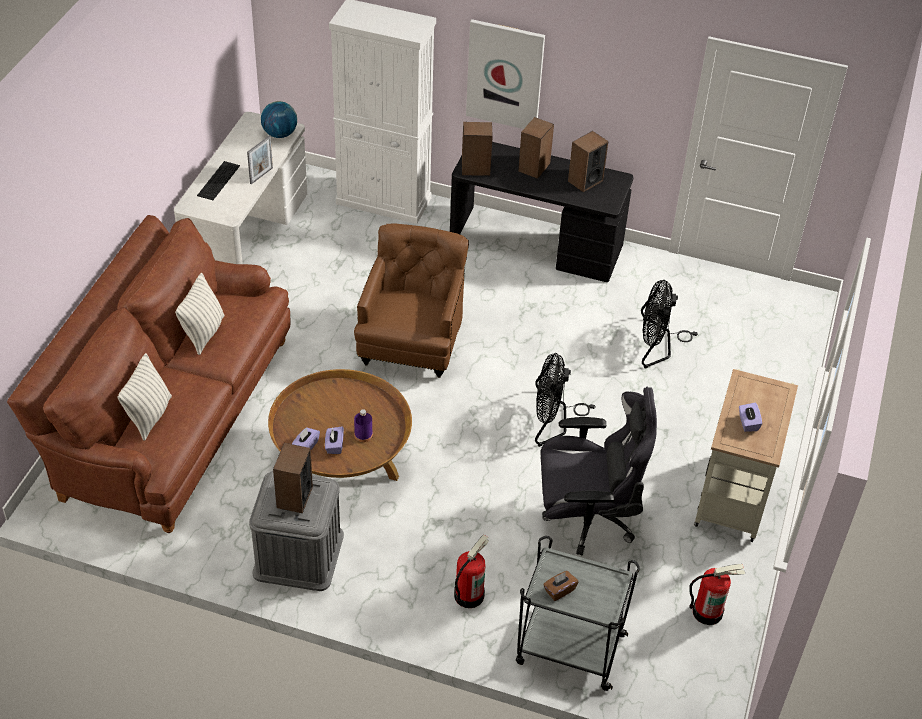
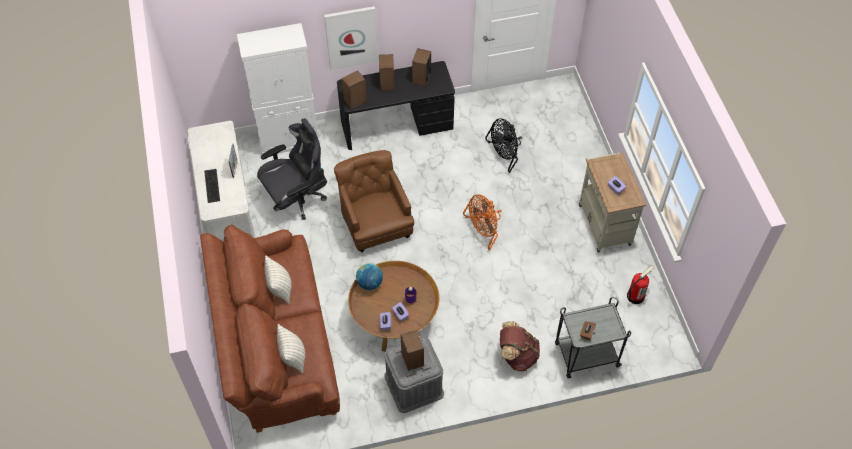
camera: 30 degrees left, 10 degrees up
globe [261,101,297,138] -> globe moved to [356,263,383,290]
fire extinguisher [454,534,489,608] -> brown backpack [500,321,540,371]
black fan [535,353,596,447] -> orange fan [463,194,501,250]
black office chair [541,386,657,555] -> black office chair moved to [257,118,327,220]

